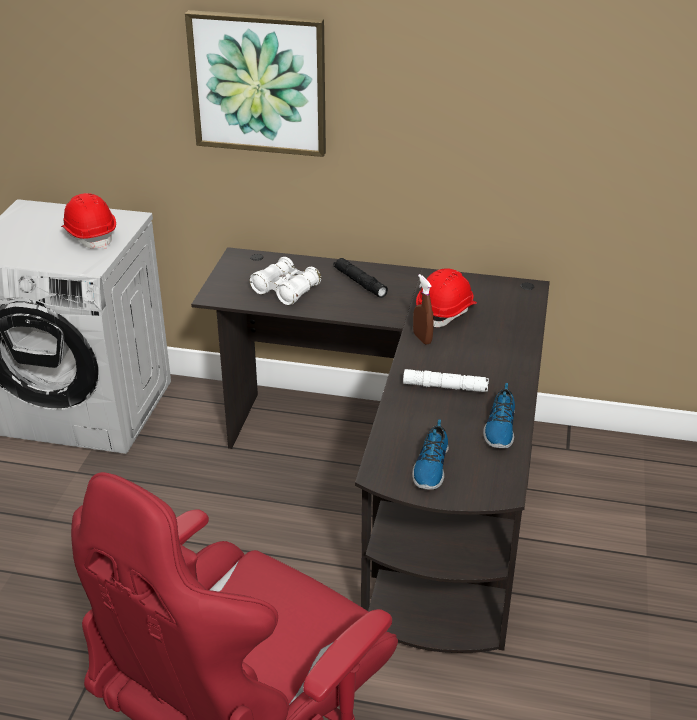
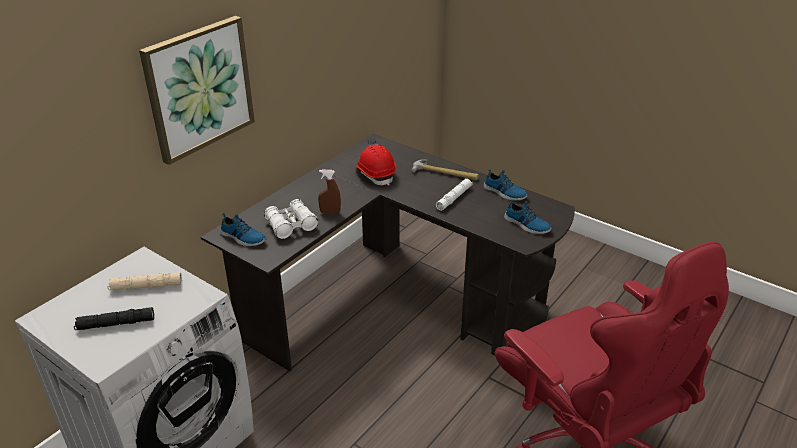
camera: 65 degrees left, 0 degrees up
red hard hat [61,193,116,249] -> beige flashlight [107,272,182,290]
black flashlight [333,258,388,298] -> black flashlight moved to [74,307,154,330]
brown spray bottle [413,274,434,345] -> brown spray bottle moved to [318,170,341,214]
none -> shoe [221,213,267,246]
none -> hammer [411,159,479,180]

